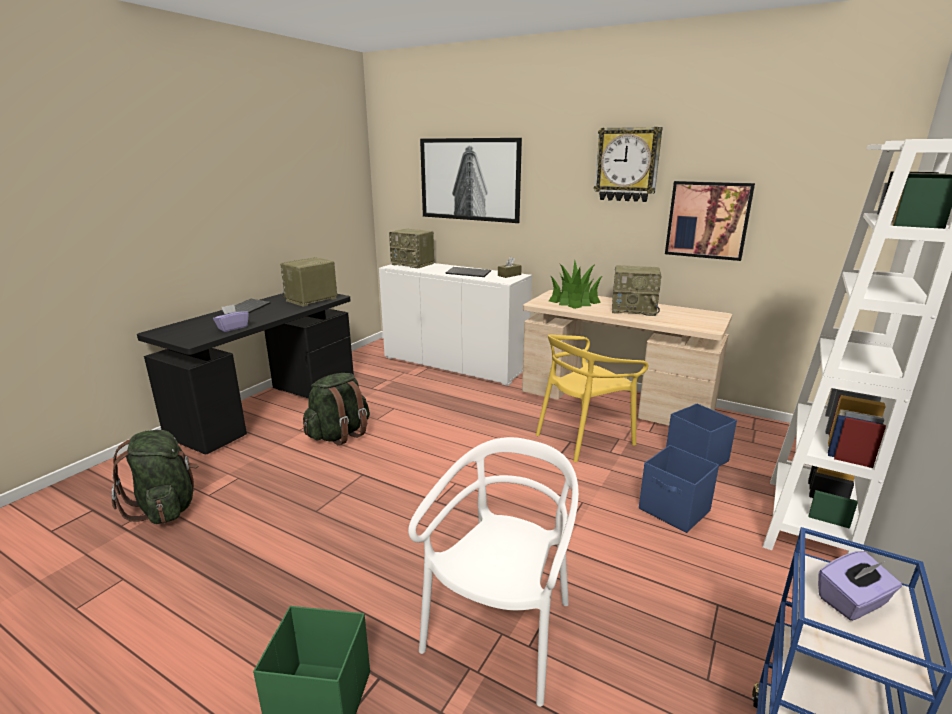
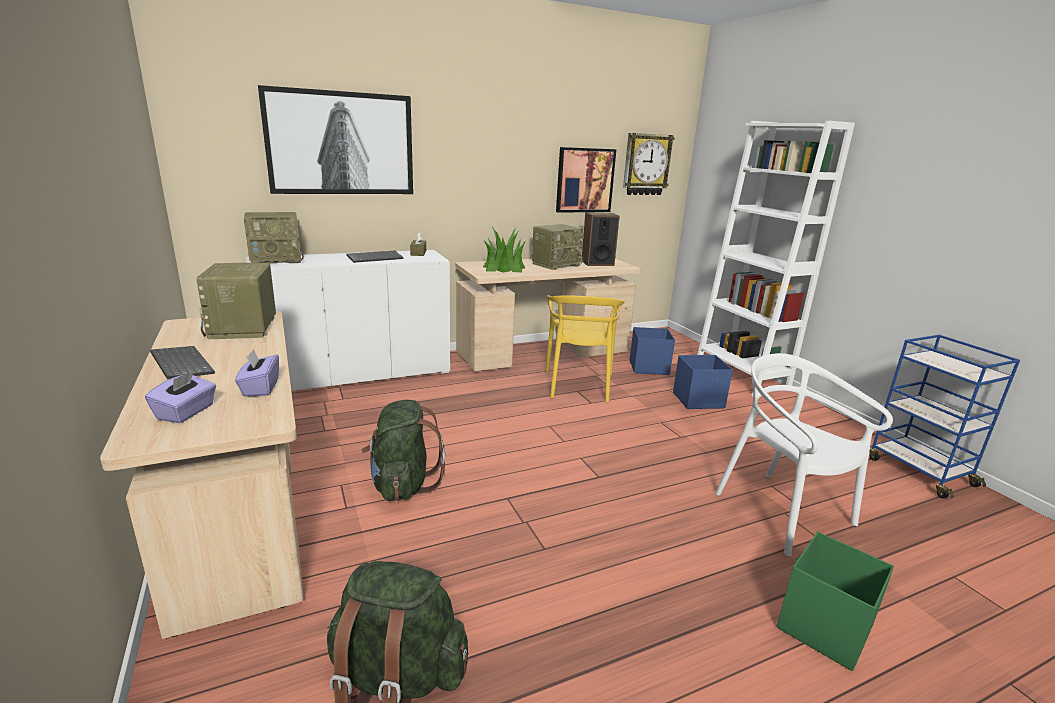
camera: 55 degrees left, 0 degrees up
black desk [137,293,354,454] -> beige desk [100,312,304,639]
wall clock [594,127,663,202] -> wall clock moved to [623,133,675,195]
purple tissue box [818,551,902,621] -> purple tissue box moved to [145,370,216,423]
none -> speaker [581,212,620,266]

